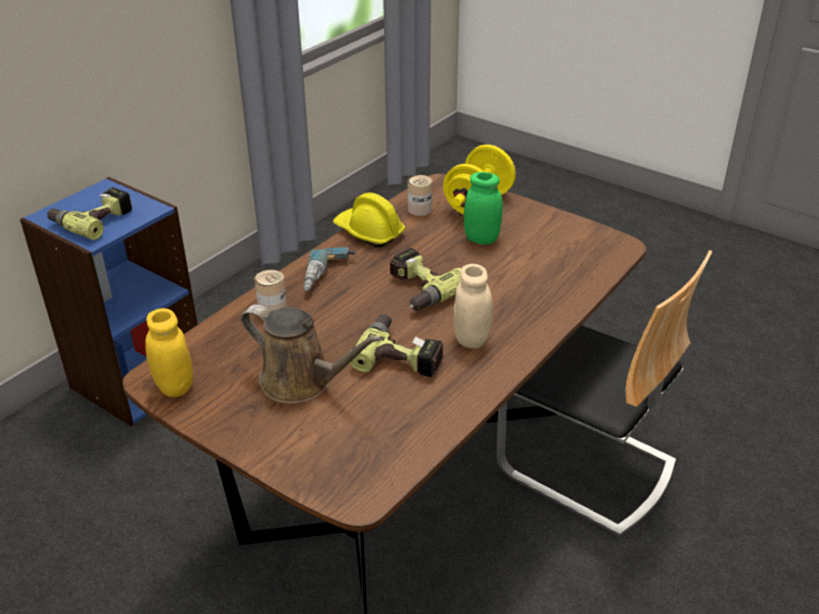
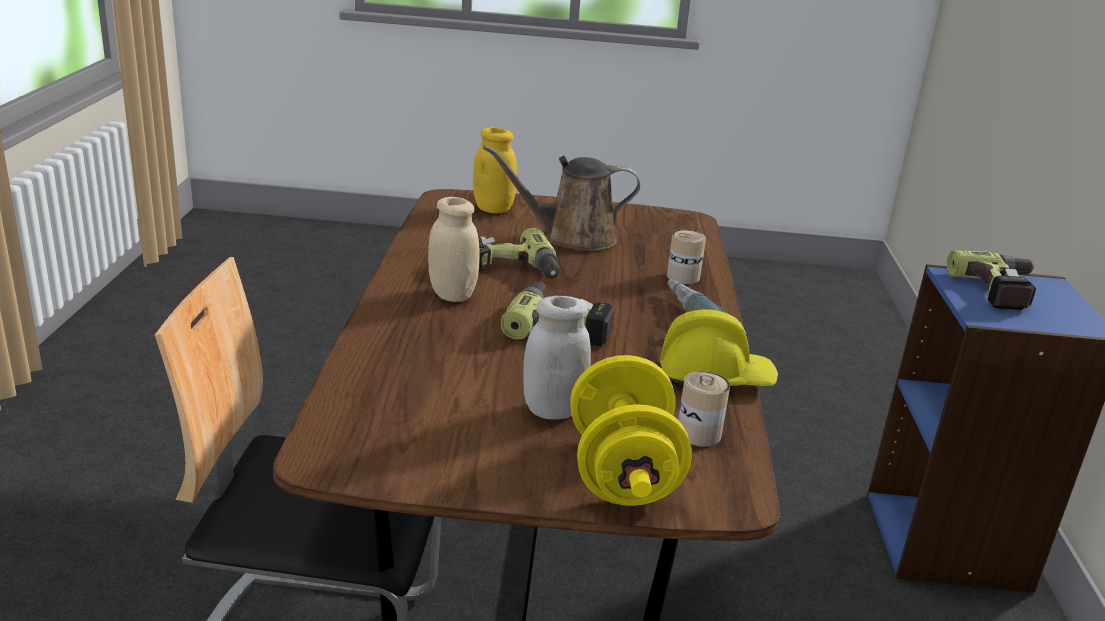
camera: 145 degrees right, 10 degrees down
yellow jar [145,308,193,397] -> yellow jar moved to [473,127,517,213]
green jar [464,172,503,245] -> white jar [523,296,591,420]

